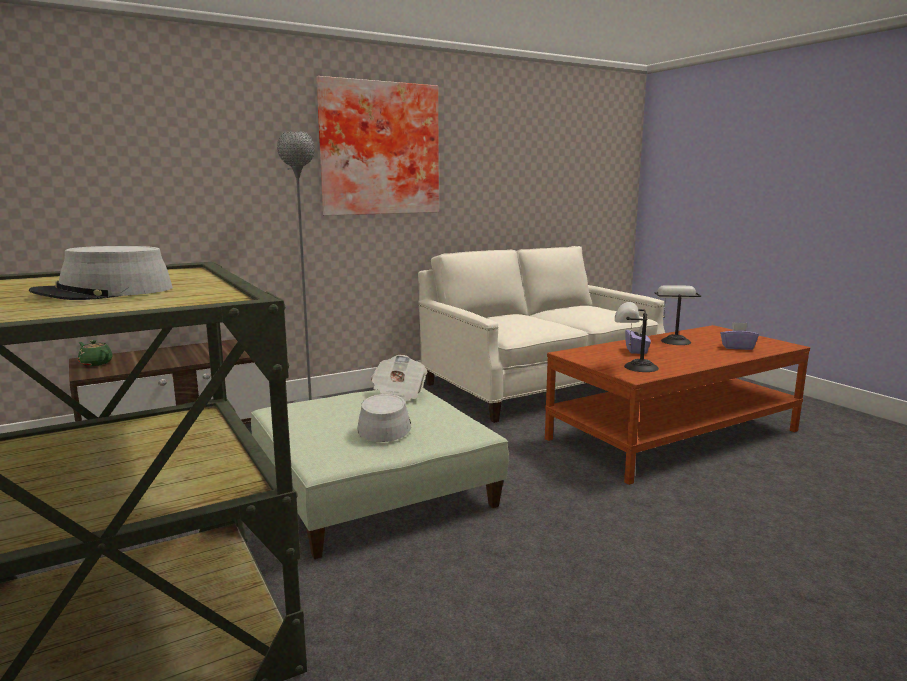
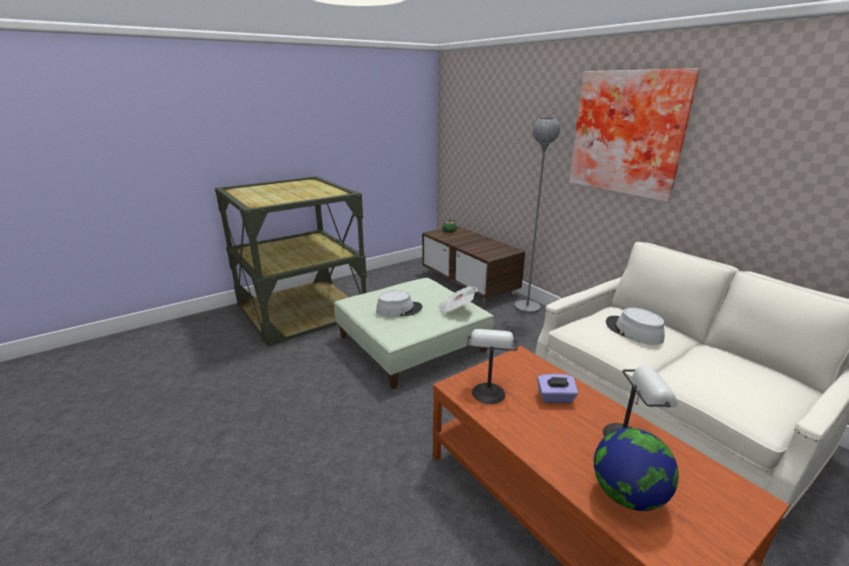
camera: 85 degrees right, 10 degrees up
grey hat [29,246,173,300] -> grey hat moved to [606,308,665,345]
purple tissue box [720,322,759,350] -> globe [594,428,679,511]

